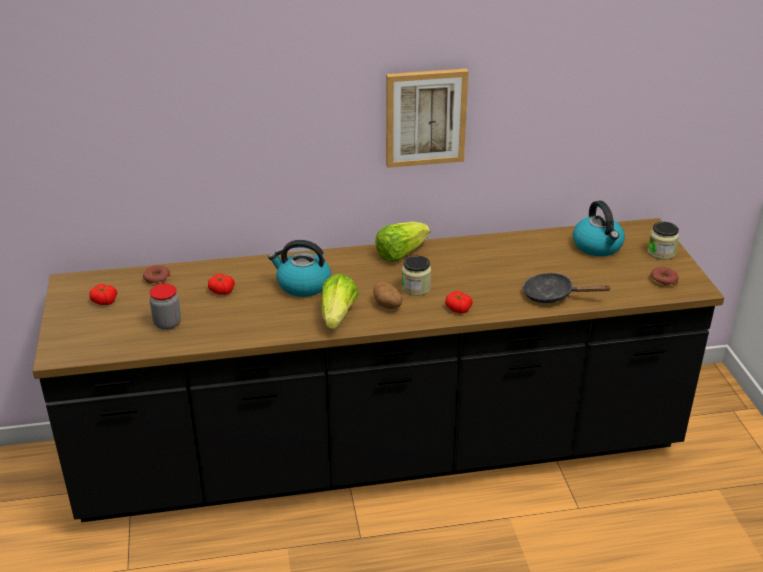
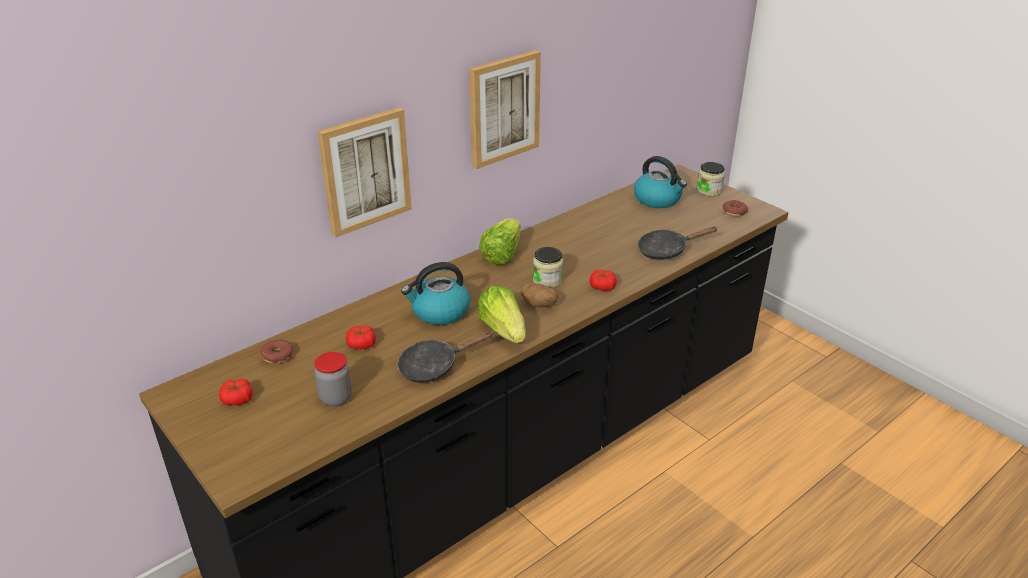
camera: 30 degrees left, 0 degrees up
none -> picture [317,107,412,237]
none -> black frying pan [397,331,492,383]

